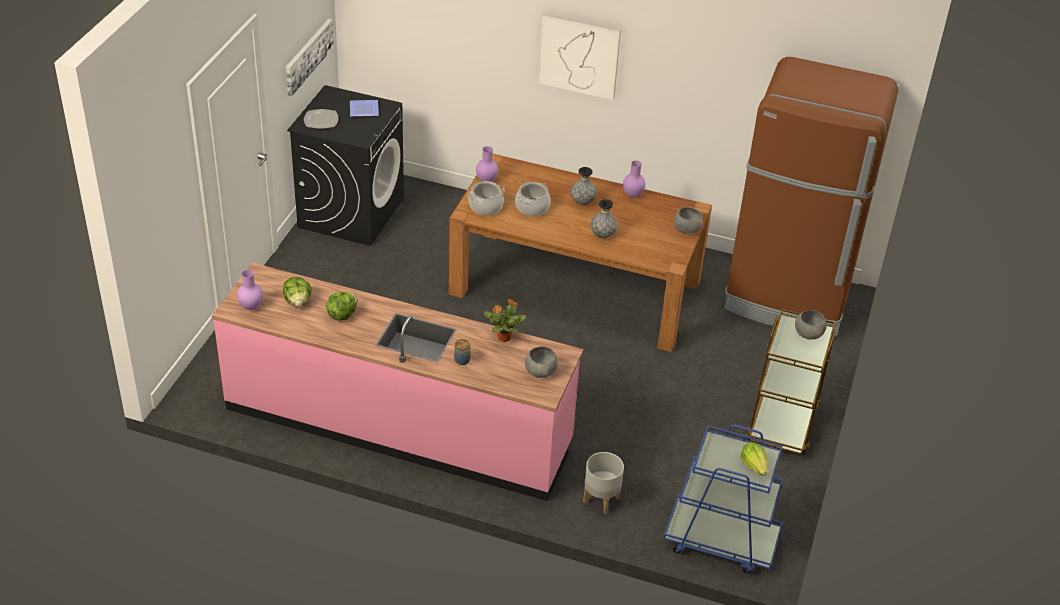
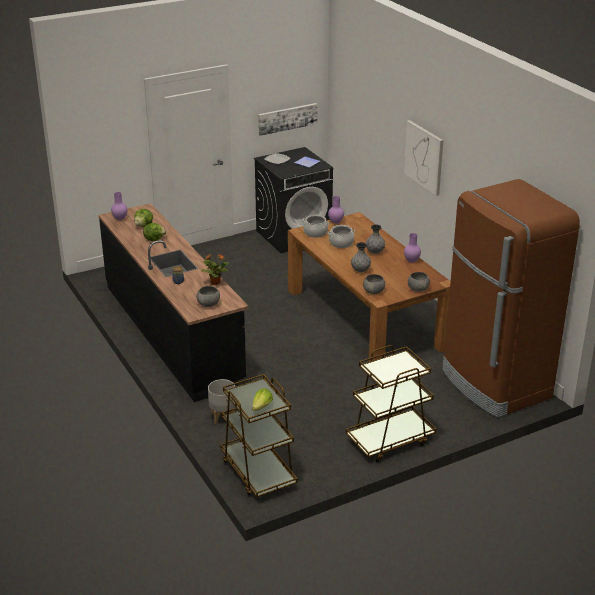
camera: 45 degrees right, 10 degrees down
pink counter [212,263,583,501] -> black counter [99,203,248,402]
blue cart [663,425,783,573] -> brown cart [220,374,298,497]
grey bowl [795,310,827,340] -> grey bowl moved to [363,274,385,294]

